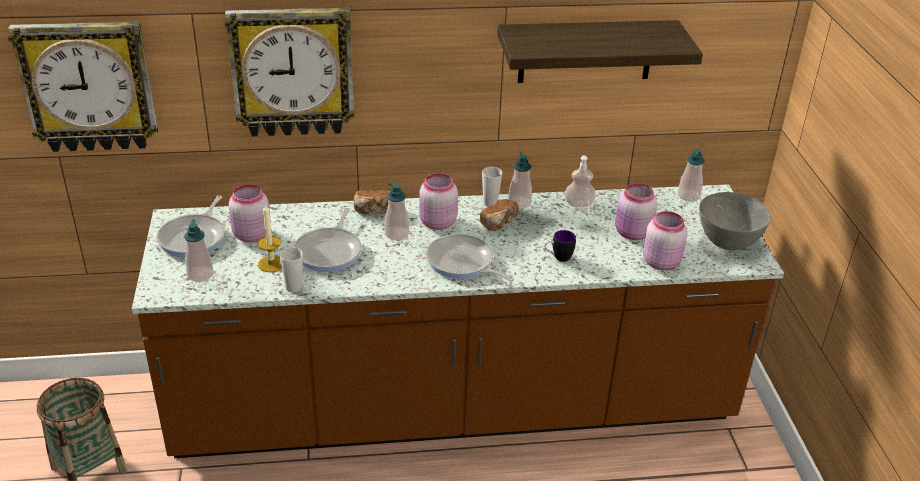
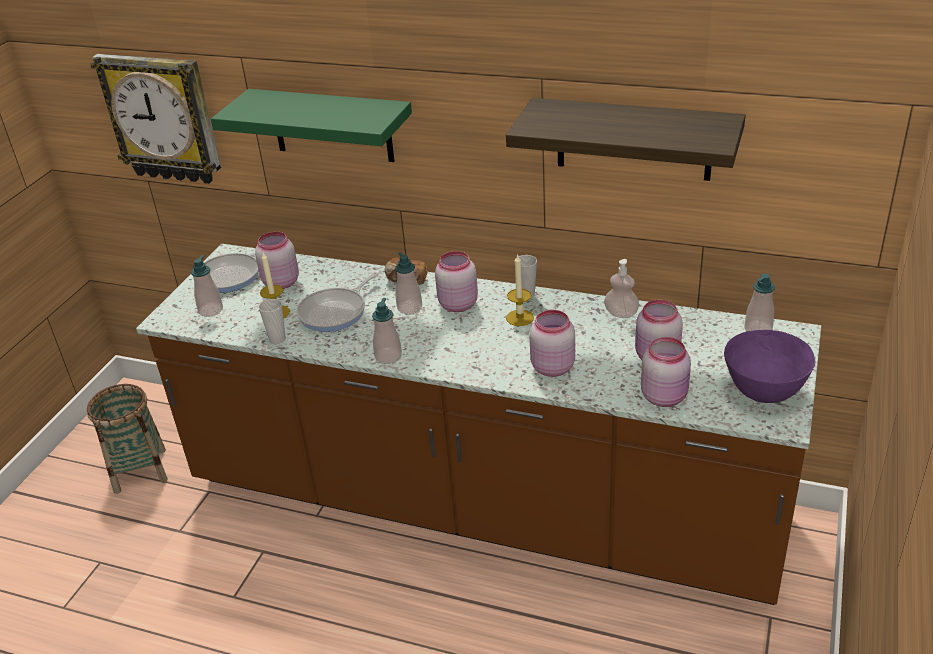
camera: 30 degrees right, 0 degrees up
wall clock [225,8,354,136] -> green shelf [211,89,412,162]
frying pan [426,234,514,282] -> none
bread [480,199,519,231] -> candle [506,254,534,326]
soap dispenser [508,152,532,209] -> soap dispenser moved to [372,298,402,364]
mug [544,230,576,262] -> pink jar [530,310,575,377]
grey bowl [699,192,771,250] -> purple bowl [724,330,816,403]

